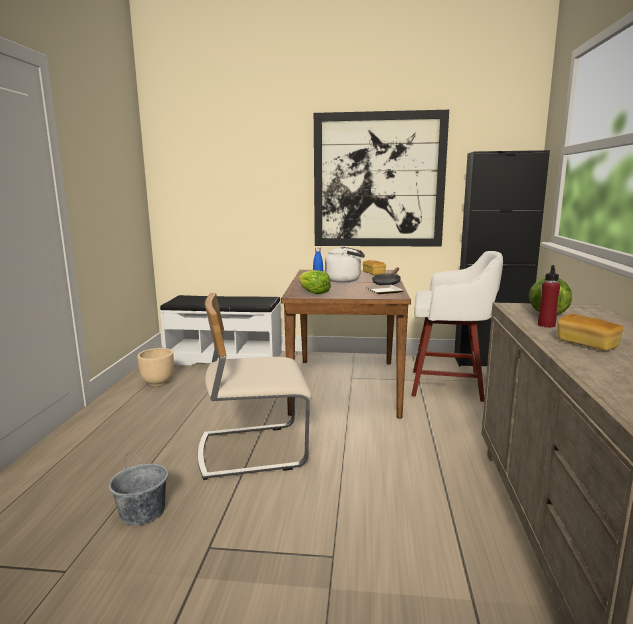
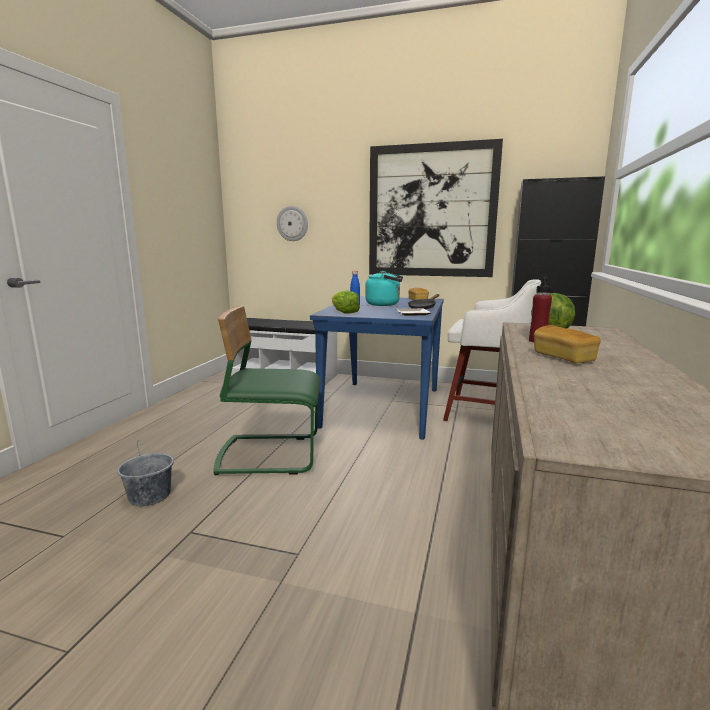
camera: 10 degrees right, 0 degrees up
beige planter [137,348,174,386] -> none
beige chair [198,293,312,480] -> green chair [213,305,321,475]
brown dining table [281,270,411,419] -> blue dining table [310,296,444,440]
white kettle [325,246,365,283] -> turquoise kettle [365,271,403,306]
none -> wall clock [277,206,308,241]

